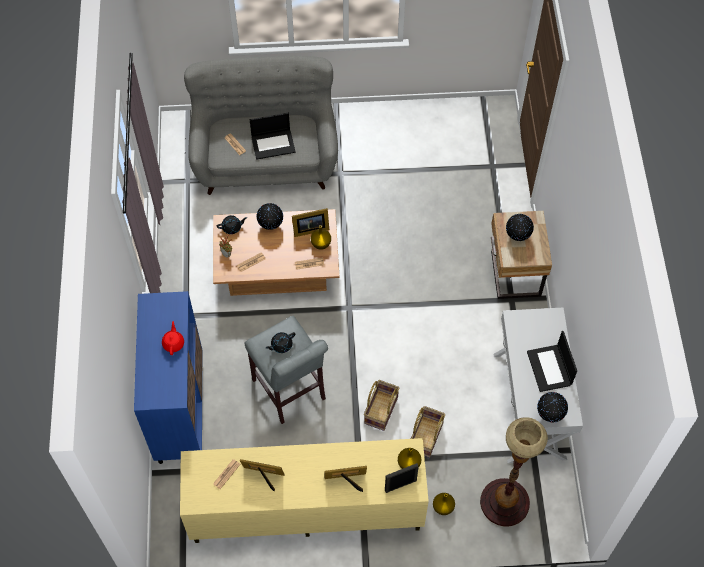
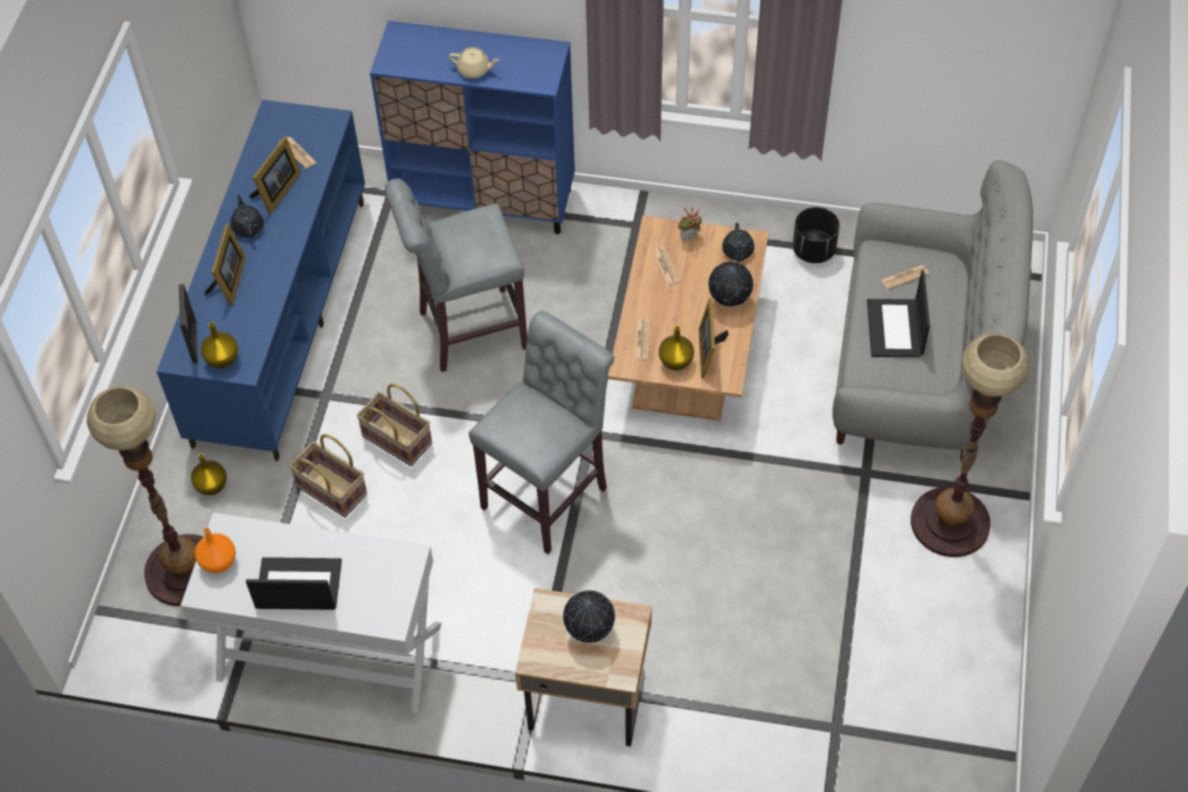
camera: 105 degrees right, 5 degrees down
red teapot [162,321,184,355] -> beige teapot [449,47,500,78]
beige tv stand [180,438,429,543] -> blue tv stand [156,100,365,461]
black teapot [265,332,295,353] -> black teapot moved to [230,194,264,238]
globe [537,392,568,422] -> orange vase [195,528,236,573]
none -> grey stool [469,311,614,554]
none -> black planter [793,207,840,263]
none -> floor lamp [911,333,1030,557]

